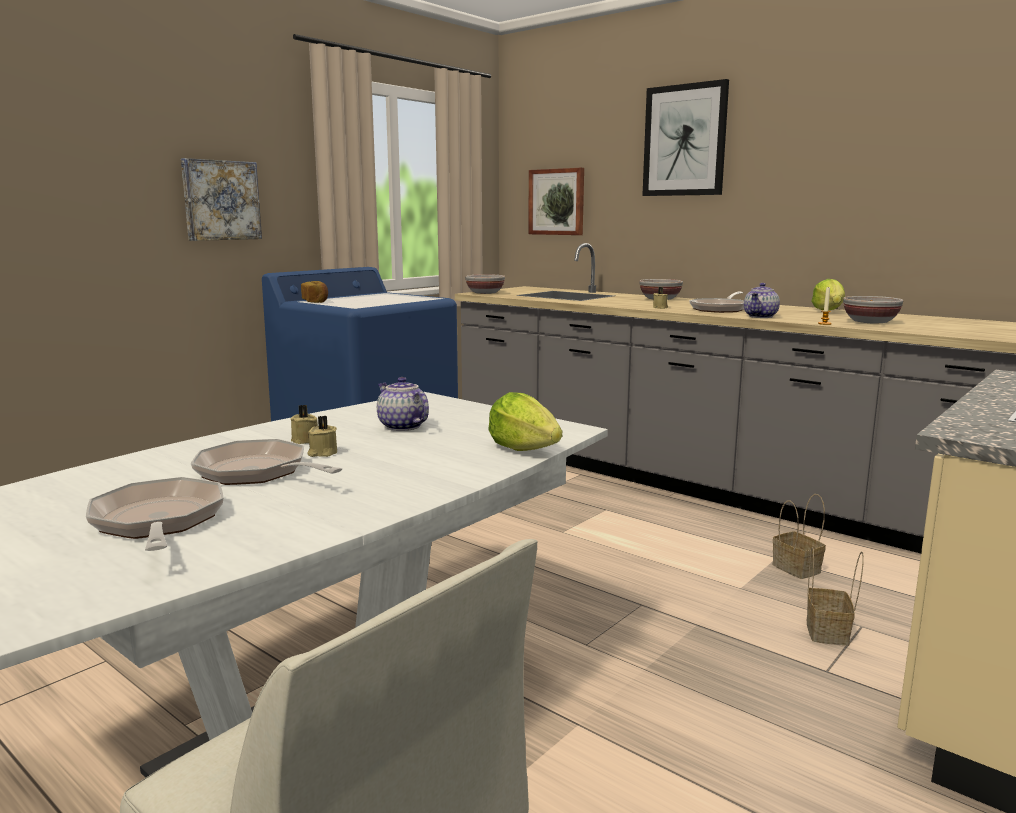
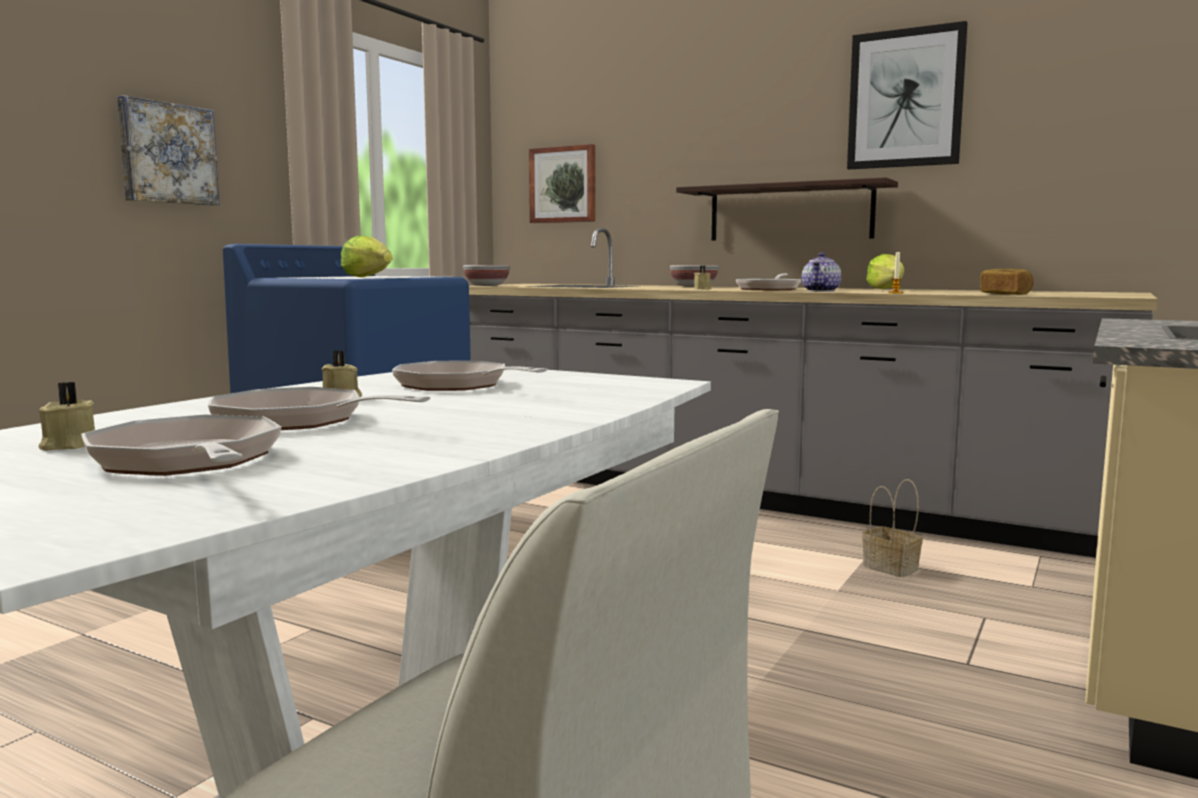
camera: 10 degrees left, 5 degrees down
bread [301,281,328,303] -> bread moved to [980,269,1034,295]
beige candle [307,416,337,457] -> beige candle moved to [39,382,95,451]
teapot [377,377,429,431] -> frying pan [392,361,547,391]
lettuce [488,392,562,451] -> lettuce moved to [341,236,392,277]
picture [642,79,729,196] -> picture moved to [847,21,968,169]
basket [807,547,864,646] -> none
bowl [843,296,903,323] -> none
none -> shelf [676,177,898,241]

